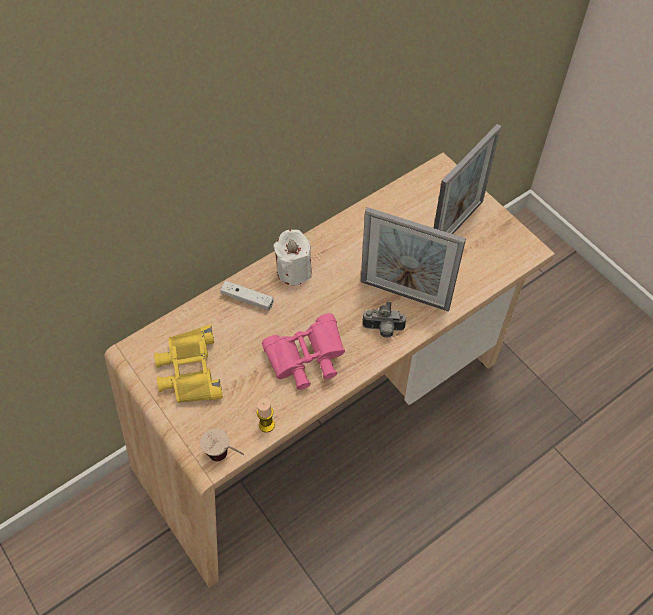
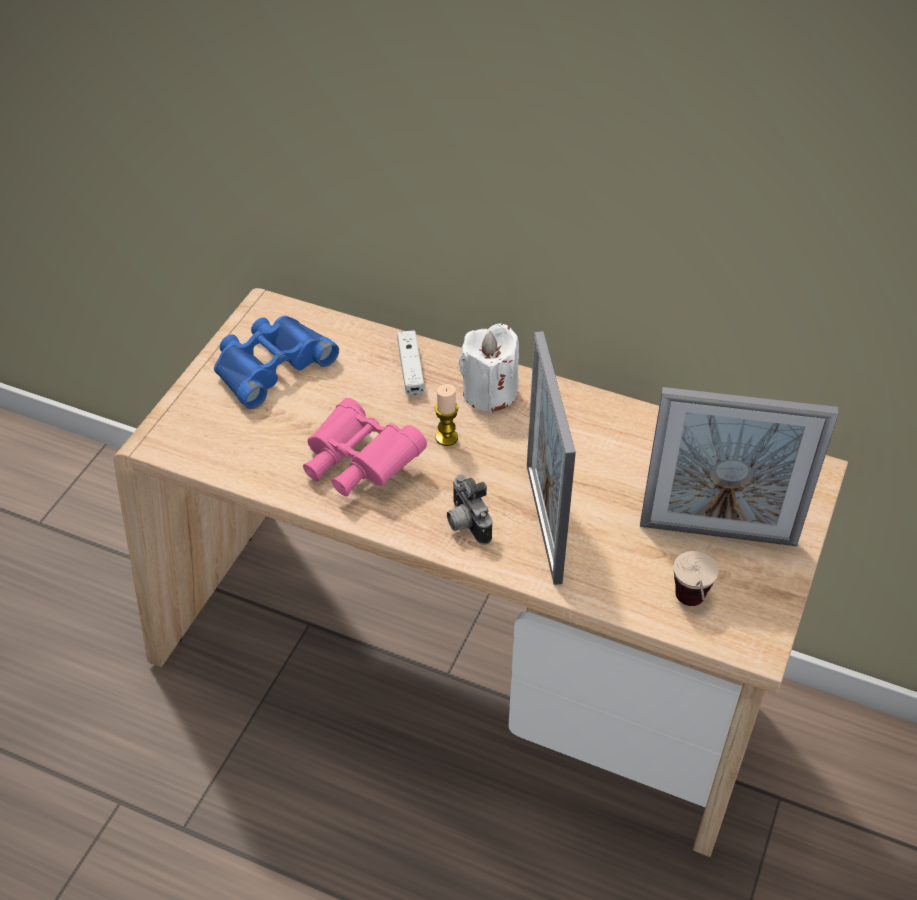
camera: 60 degrees right, 10 degrees down
yellow binoculars [154,325,223,403] -> blue binoculars [214,316,339,409]
cup [200,428,244,461] -> cup moved to [673,551,719,606]
candle [257,398,275,432] -> candle moved to [435,384,458,446]

